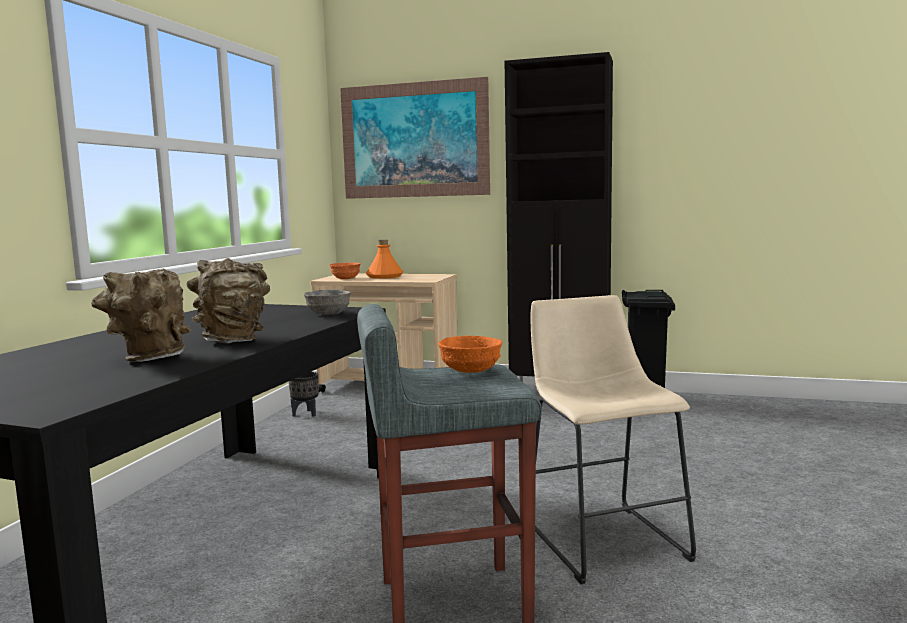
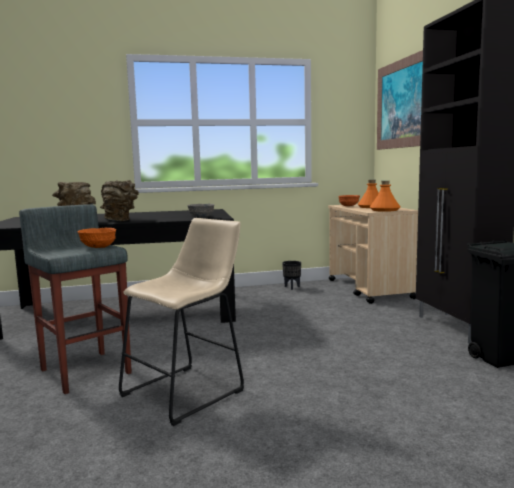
camera: 60 degrees right, 0 degrees up
none -> orange bottle [370,181,400,212]

